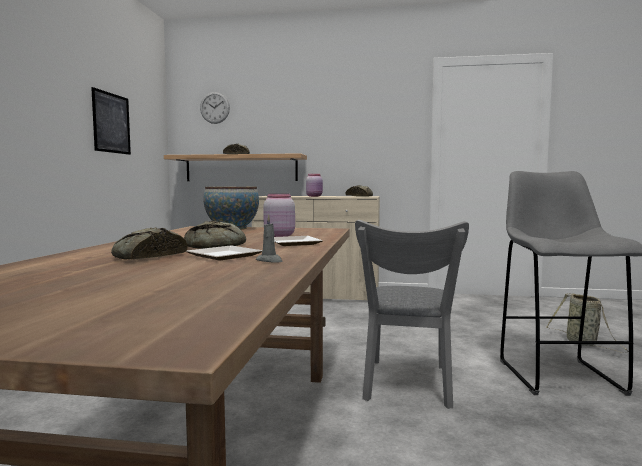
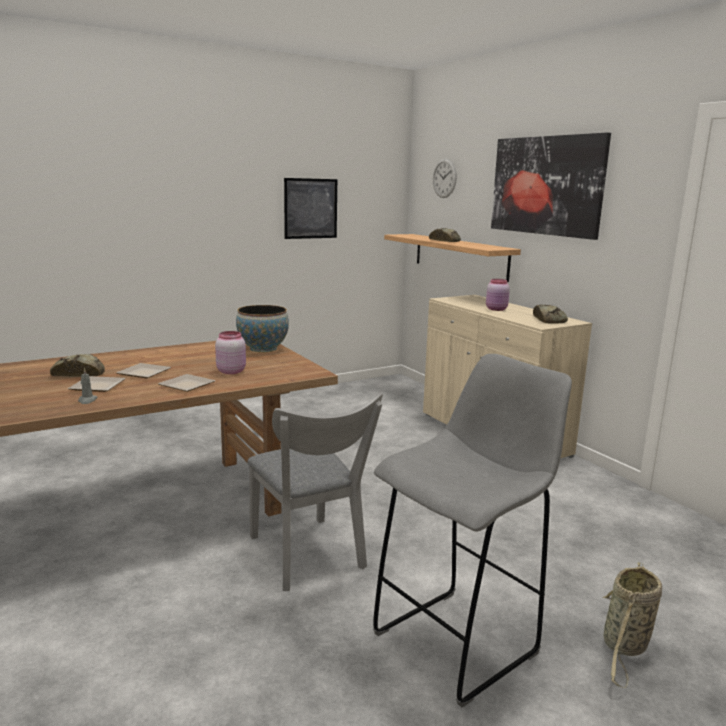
camera: 50 degrees right, 10 degrees up
bread [184,221,246,249] -> plate [116,363,171,379]
grey chair [355,220,469,409] -> grey chair turned 90 degrees counterclockwise [247,393,383,591]
none -> picture [491,133,611,240]

